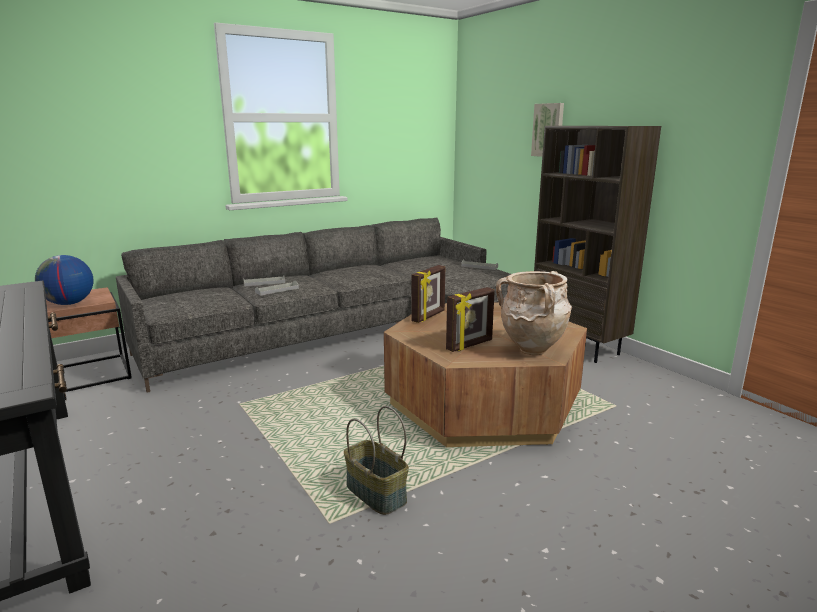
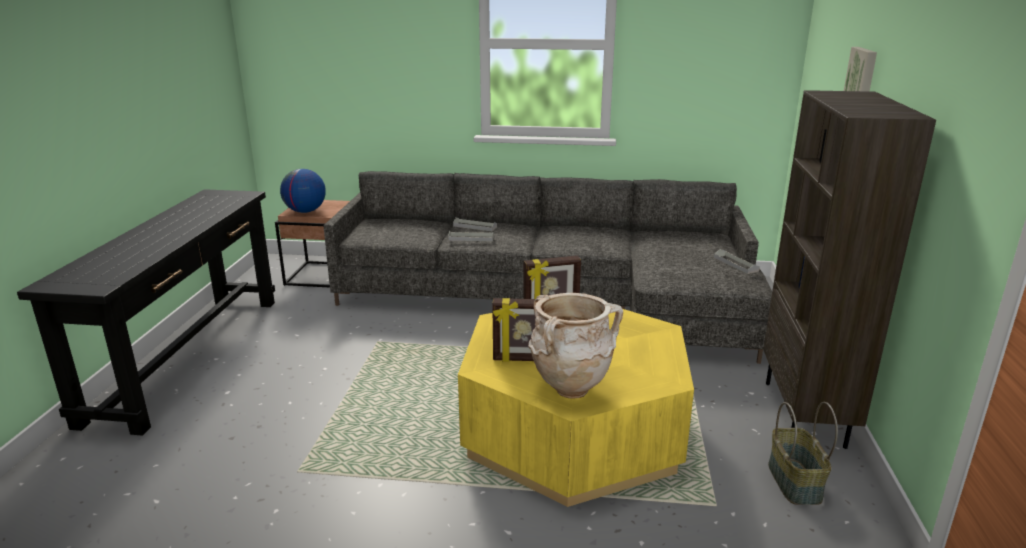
camera: 40 degrees right, 5 degrees up
basket [344,406,409,515] -> basket moved to [768,402,838,505]
brown coffee table [384,303,587,447] -> yellow coffee table [458,309,694,507]

